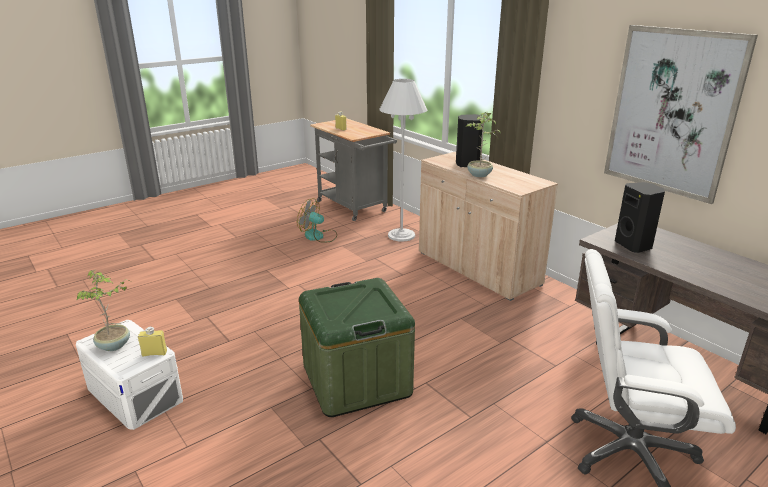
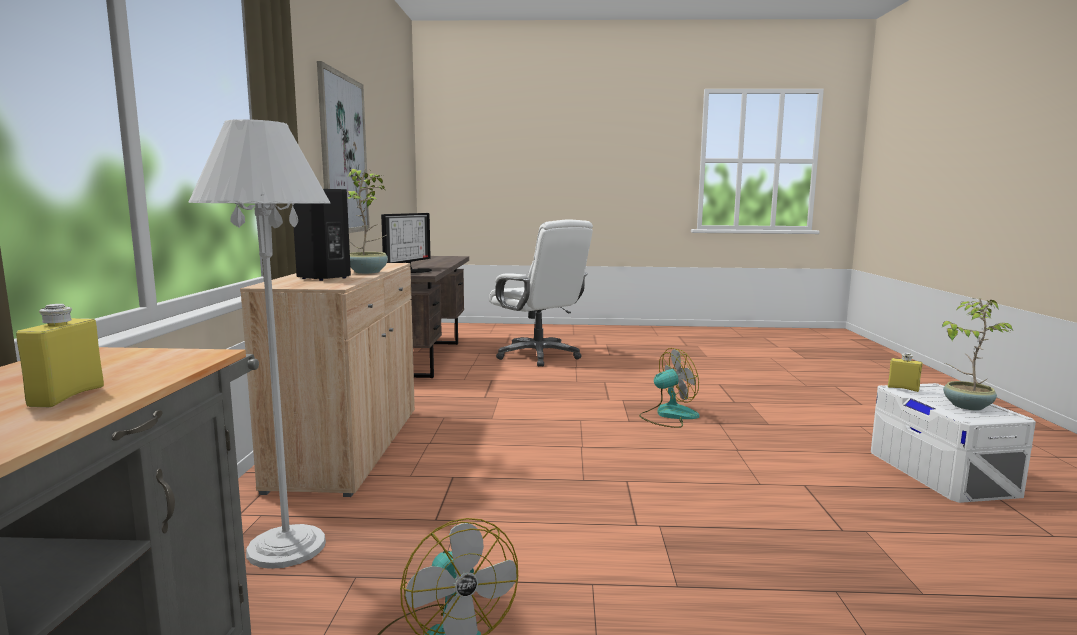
camera: 140 degrees left, 15 degrees down
green storage box [299,278,415,417] -> fan [639,348,699,428]
black speaker [615,182,665,253] -> monitor [381,213,432,273]

